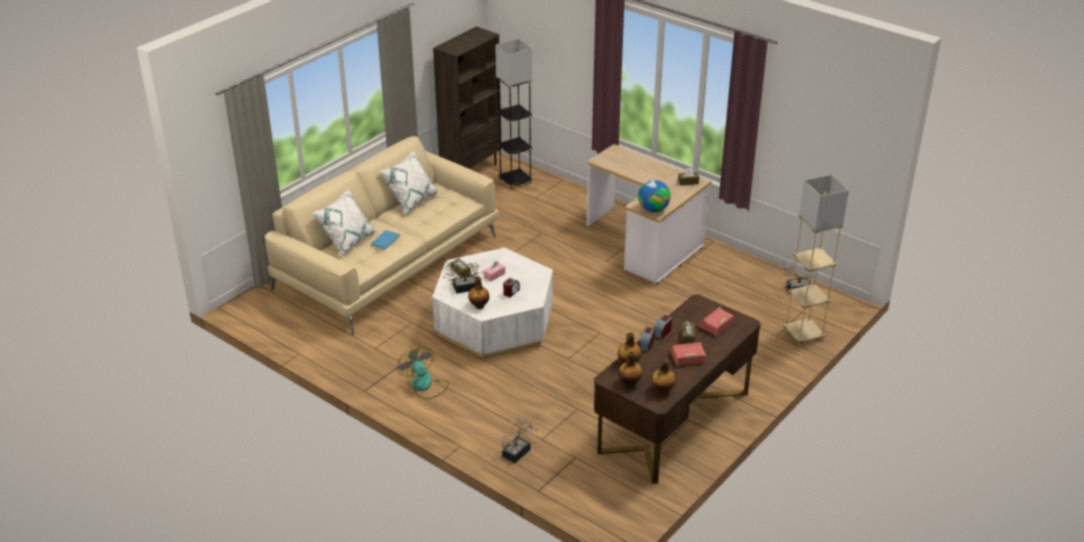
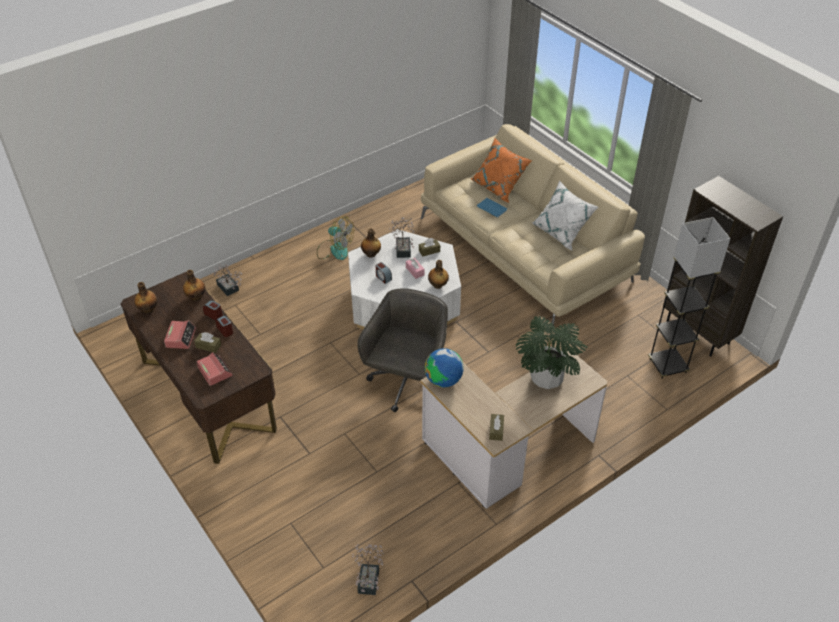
camera: 105 degrees right, 10 degrees up
white pillow [312,188,376,257] -> orange pillow [471,138,532,203]
fan [397,346,449,399] -> fan turned 45 degrees clockwise [317,216,354,260]
bottle [618,351,642,387] -> bottle moved to [428,260,449,289]
beige floor lamp [784,174,849,346] -> none
none -> grey office chair [357,288,448,412]
none -> potted plant [516,316,587,389]

